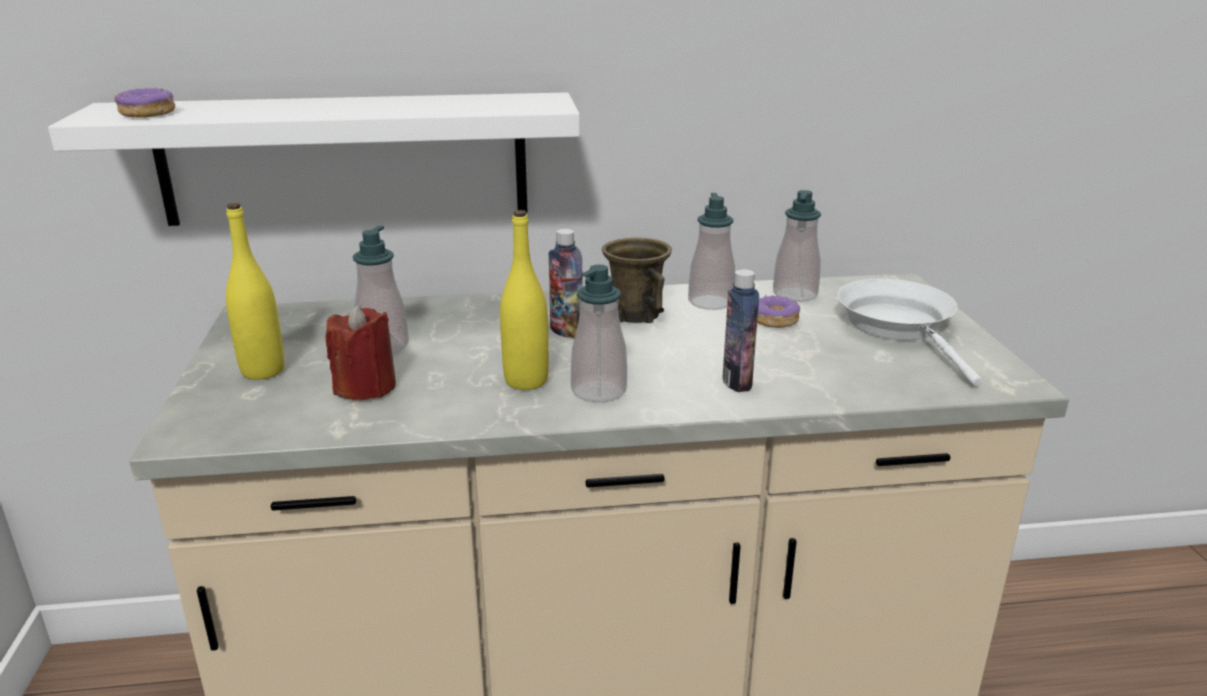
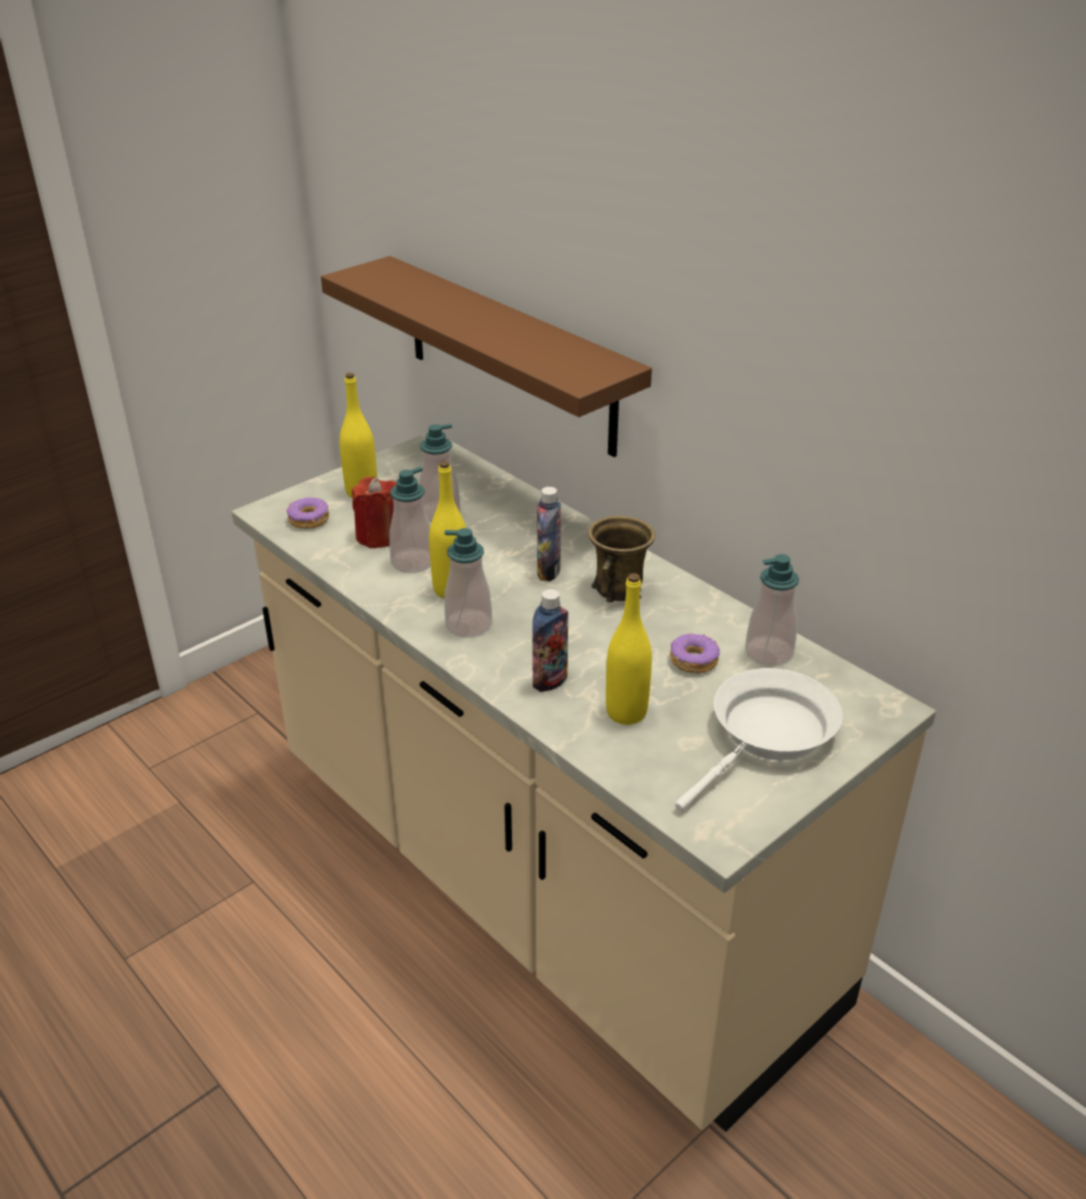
camera: 55 degrees right, 10 degrees up
white shelf [48,92,580,226] -> brown shelf [321,256,652,457]
donut [115,88,175,118] -> donut moved to [286,498,329,529]
soap dispenser [688,193,735,310] -> soap dispenser moved to [389,467,431,573]
none -> yellow bottle [606,573,652,725]

